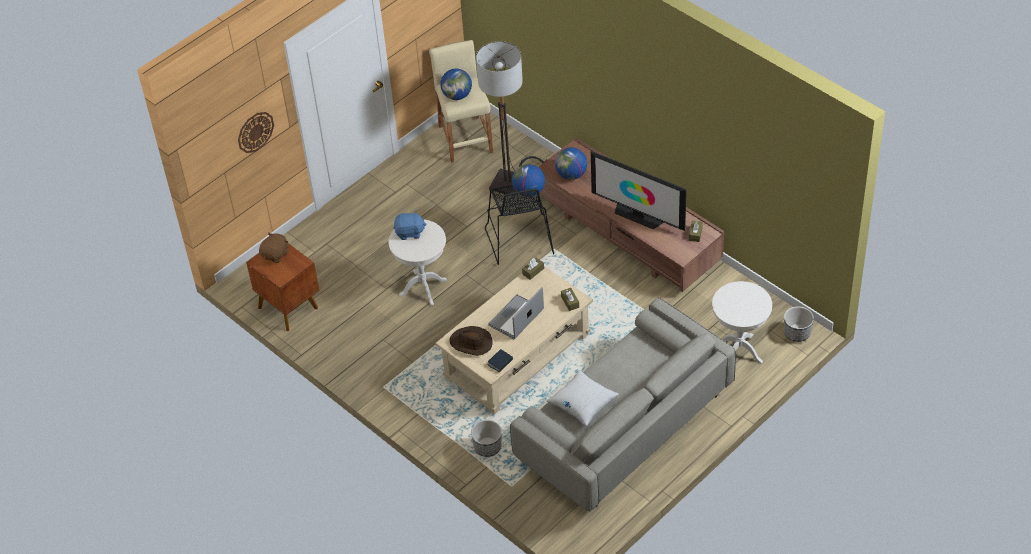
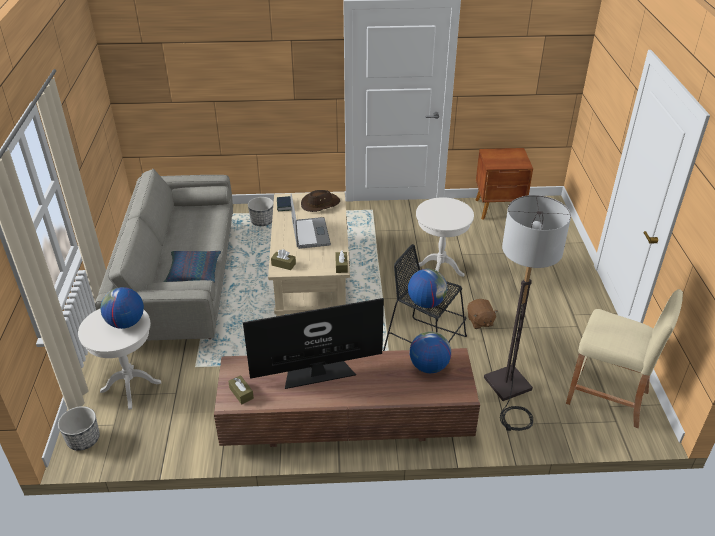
camera: 130 degrees right, 10 degrees down
wall clock [238,112,274,153] -> none
brown plush toy [259,232,289,263] -> brown plush toy moved to [467,299,498,329]
blue plush toy [393,211,427,240] -> none
globe [440,69,472,100] -> globe moved to [100,287,144,329]
grey pillow [546,370,619,426] -> none
none -> blue pillow [164,251,221,282]

